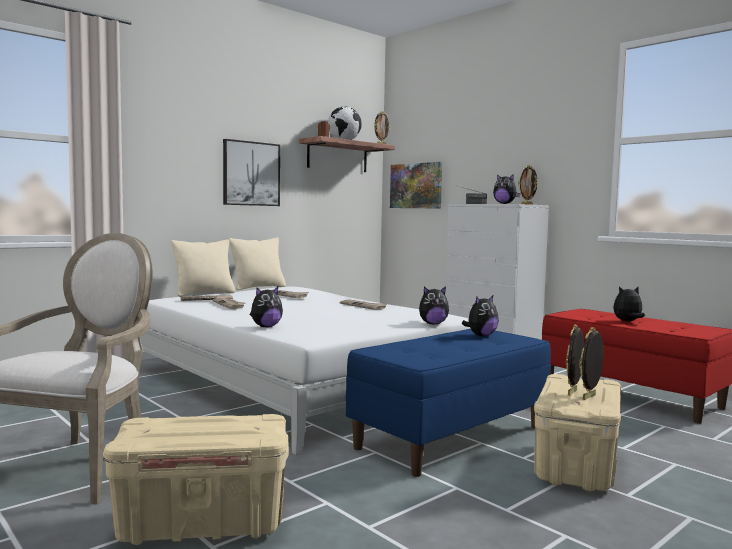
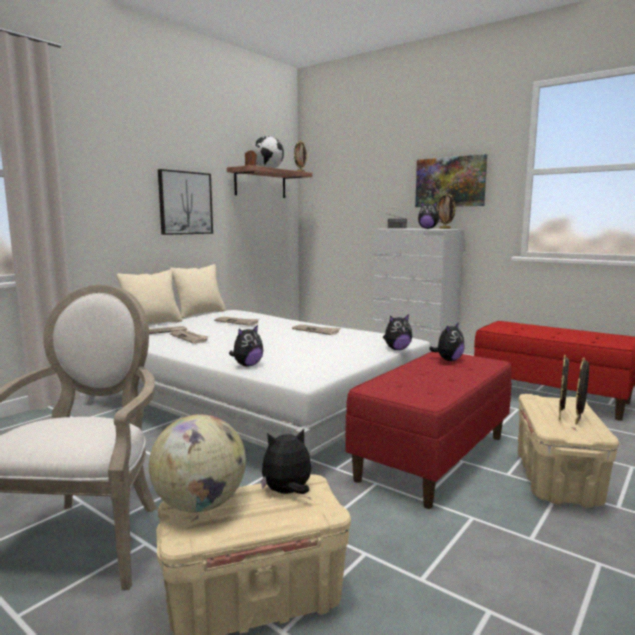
camera: 10 degrees left, 5 degrees up
blue bench [346,329,551,477] -> red bench [345,352,512,509]
picture [390,162,442,209] -> picture moved to [415,154,487,207]
plush toy [613,286,645,322] -> plush toy moved to [261,429,311,494]
none -> globe [149,414,246,513]

